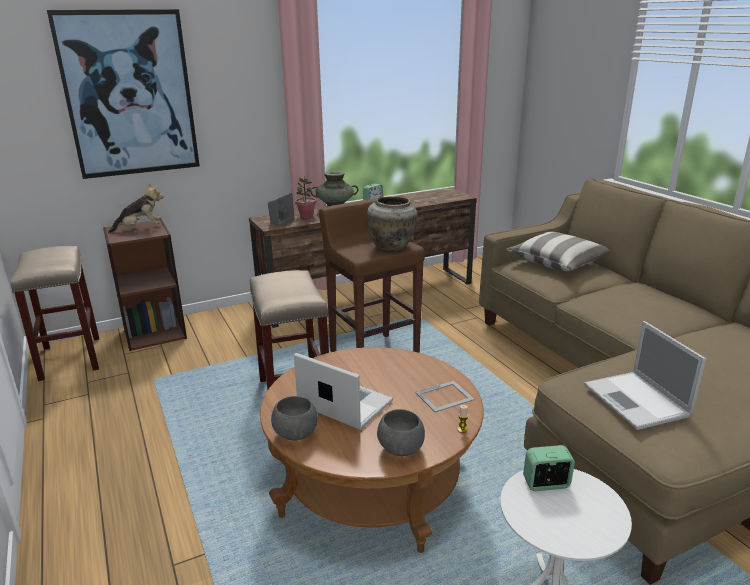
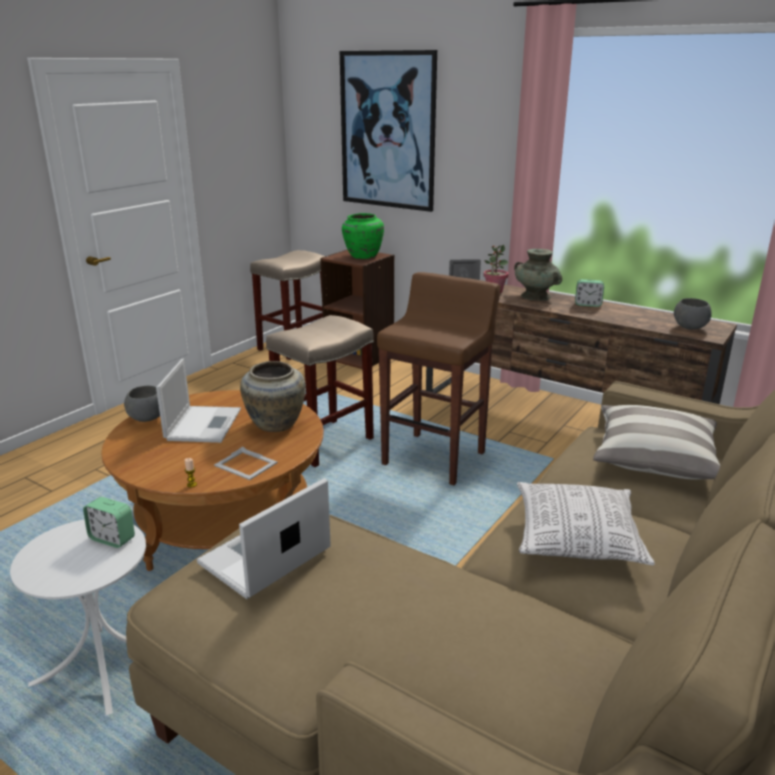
camera: 60 degrees right, 0 degrees up
plush toy [108,183,164,233] -> green vase [342,213,384,259]
beige vase [367,196,417,251] -> beige vase moved to [240,361,306,432]
grey bowl [377,409,425,456] -> grey bowl moved to [674,298,712,329]
alarm clock [523,445,575,491] -> alarm clock turned 150 degrees clockwise [83,497,135,548]
none -> pillow [517,482,655,566]

